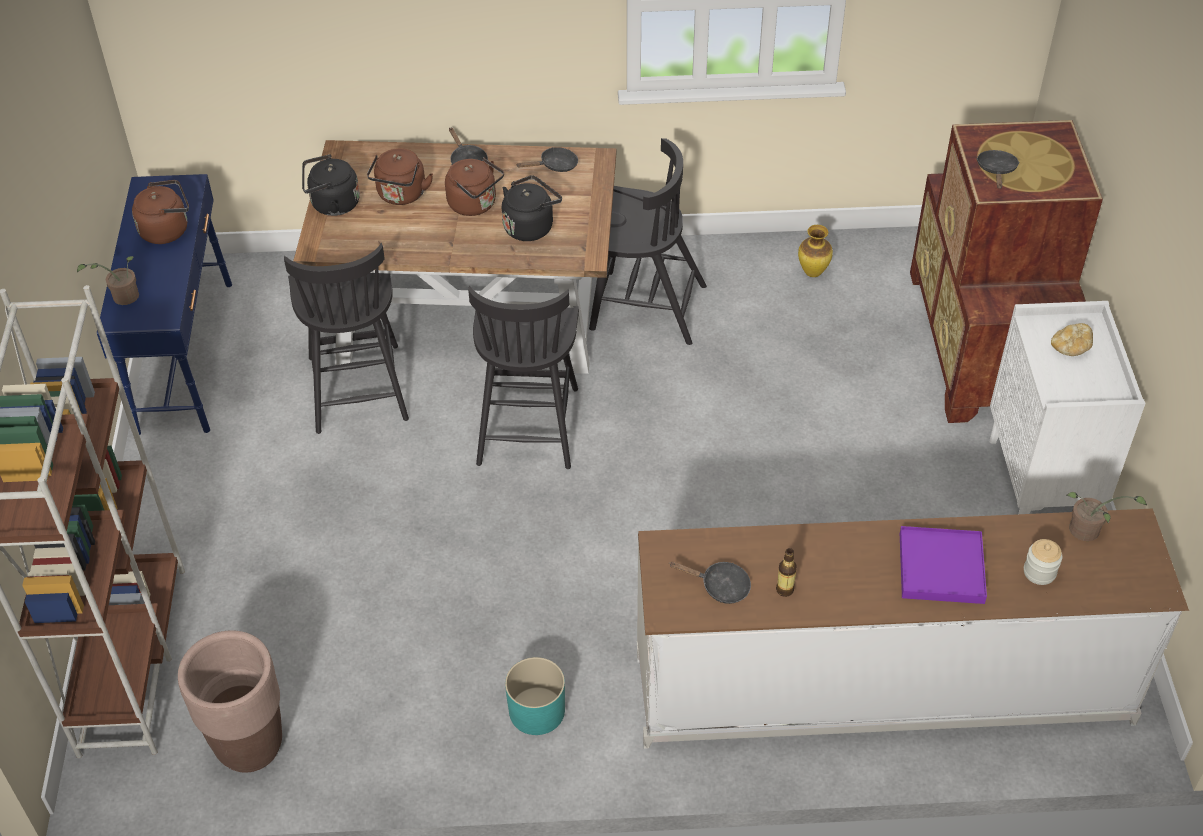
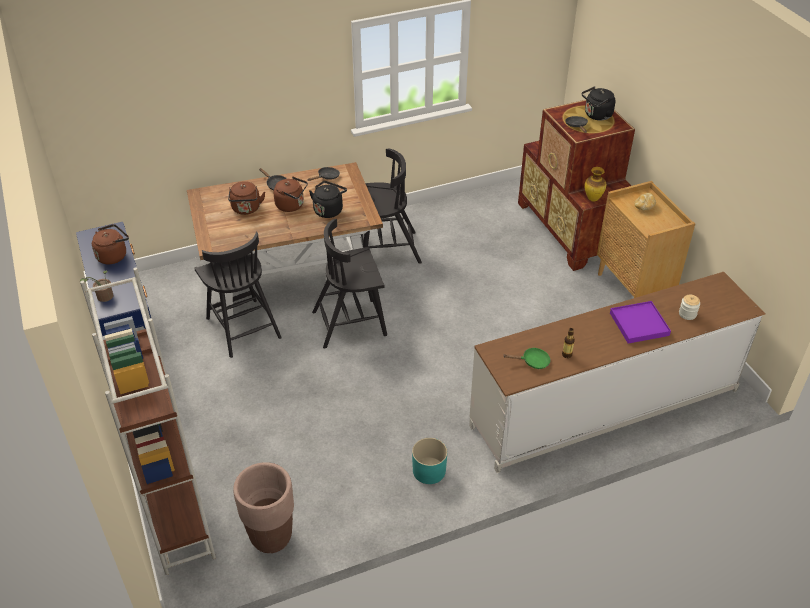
camera: 20 degrees left, 5 degrees down
black kettle [302,154,360,216] -> black kettle moved to [582,86,616,120]
black chair [468,285,579,469] -> black chair turned 90 degrees clockwise [312,219,387,349]
black frying pan [669,561,751,604] -> green frying pan [504,348,551,369]
vase [798,225,833,277] -> vase moved to [584,167,606,202]
white cabinet [989,301,1146,514] -> brown cabinet [597,181,695,298]
potted plant [1066,492,1147,541] -> none

